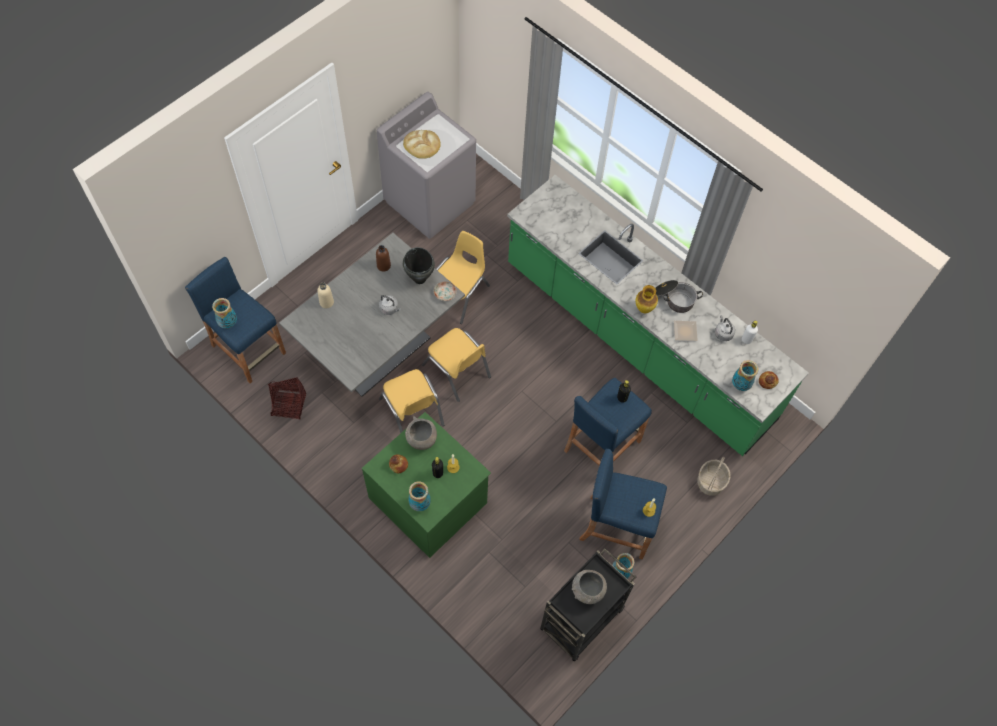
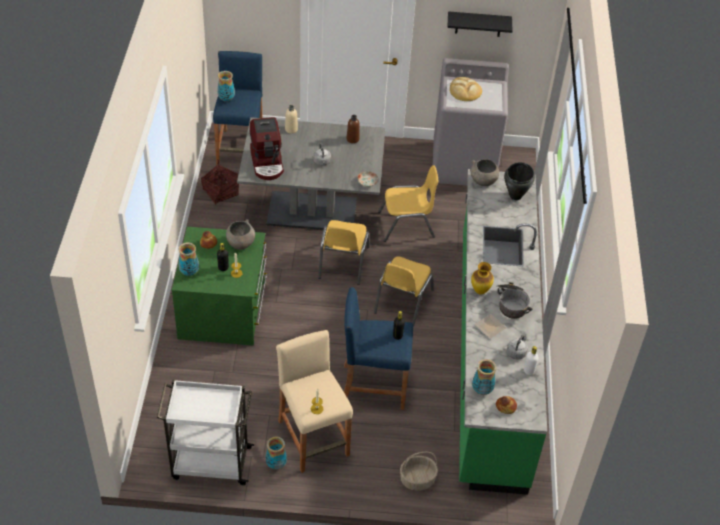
camera: 50 degrees right, 15 degrees down
yellow chair [379,369,444,433] -> yellow chair moved to [374,257,434,327]
black cooking pot [403,247,435,284] -> black cooking pot moved to [504,162,535,200]
black cart [540,549,636,661] -> white cart [157,380,254,485]
grey bowl [572,570,607,604] -> grey bowl moved to [470,159,499,186]
blue stool [579,449,667,559] -> beige stool [276,330,353,473]
none -> coffee machine [249,117,284,180]
none -> black shelf [447,11,512,37]

